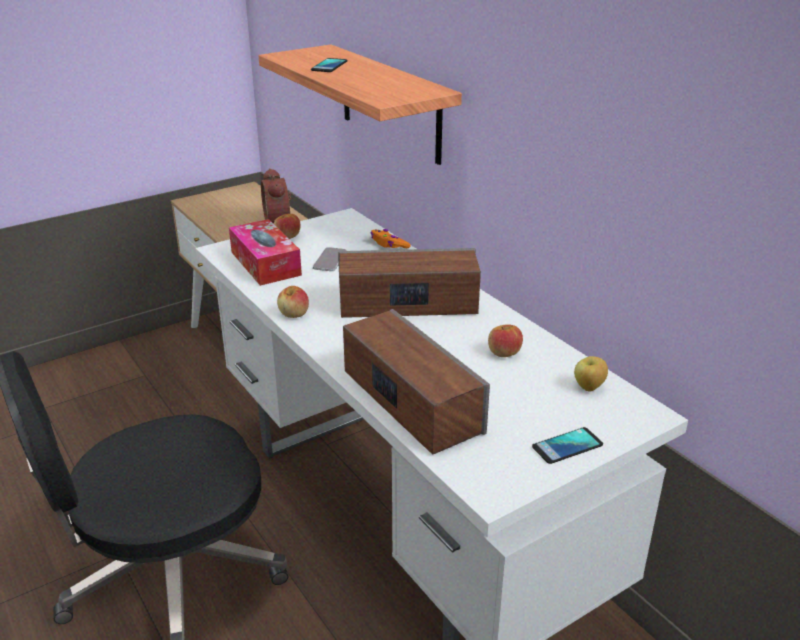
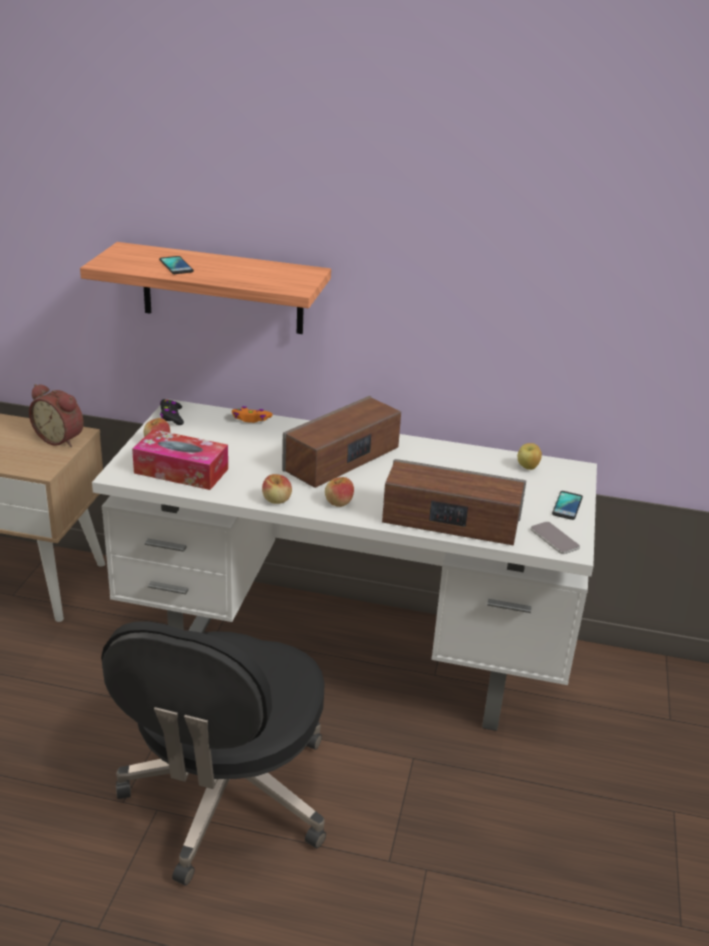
camera: 45 degrees left, 0 degrees up
phone [313,247,347,271] -> phone moved to [530,521,580,554]
apple [488,324,523,357] -> apple moved to [325,477,354,507]
none -> black game controller [160,399,184,425]

